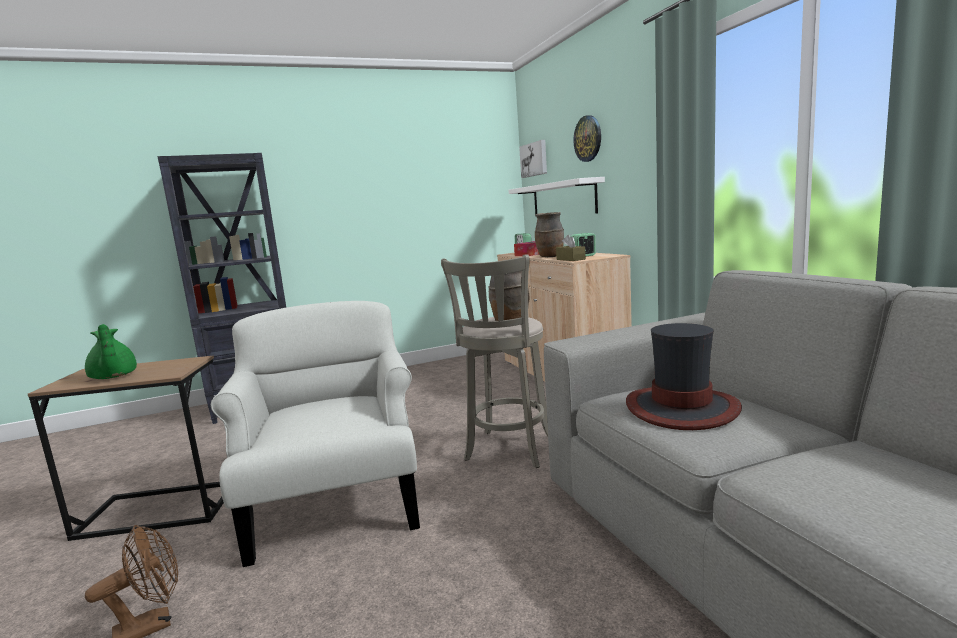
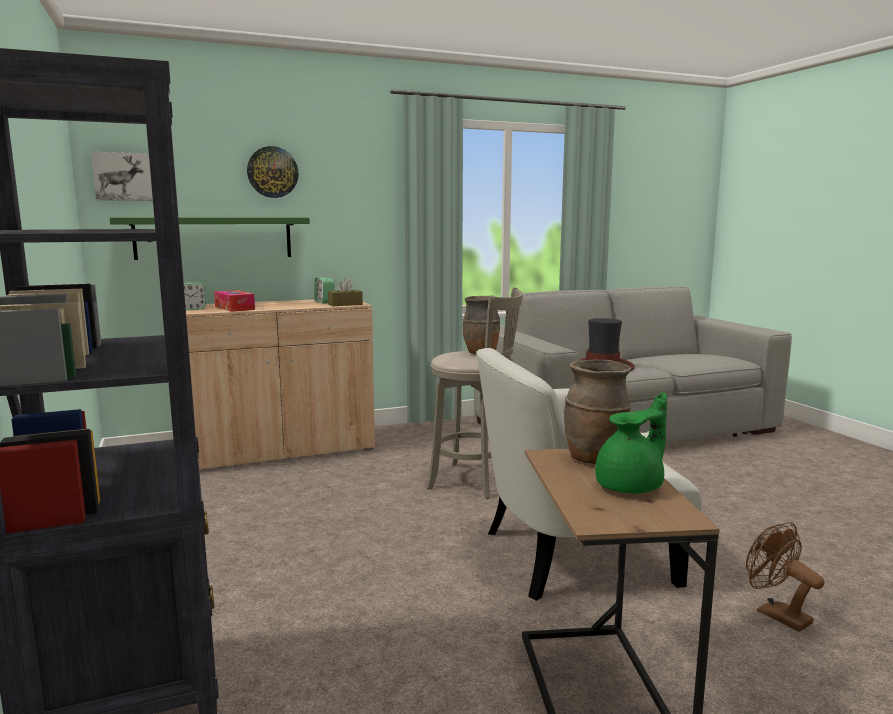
camera: 90 degrees left, 0 degrees up
white shelf [508,177,605,214] -> green shelf [110,217,310,260]
brown vase [535,212,564,257] -> brown vase moved to [564,360,631,464]

